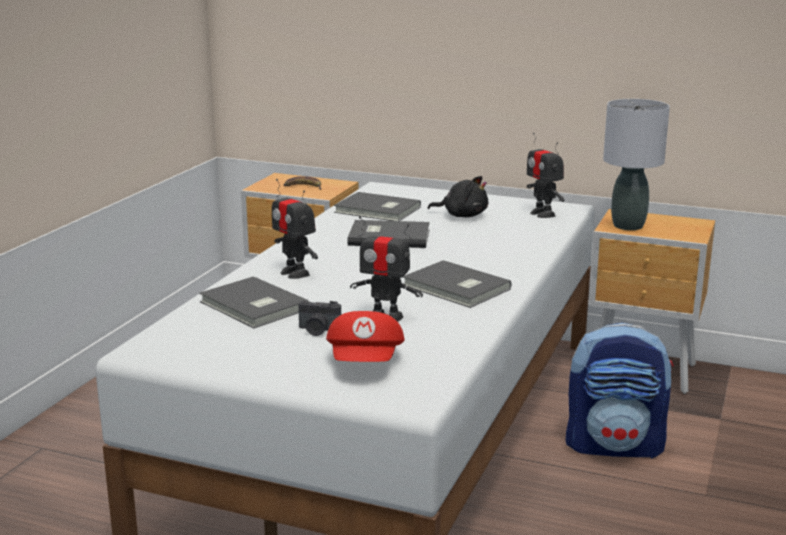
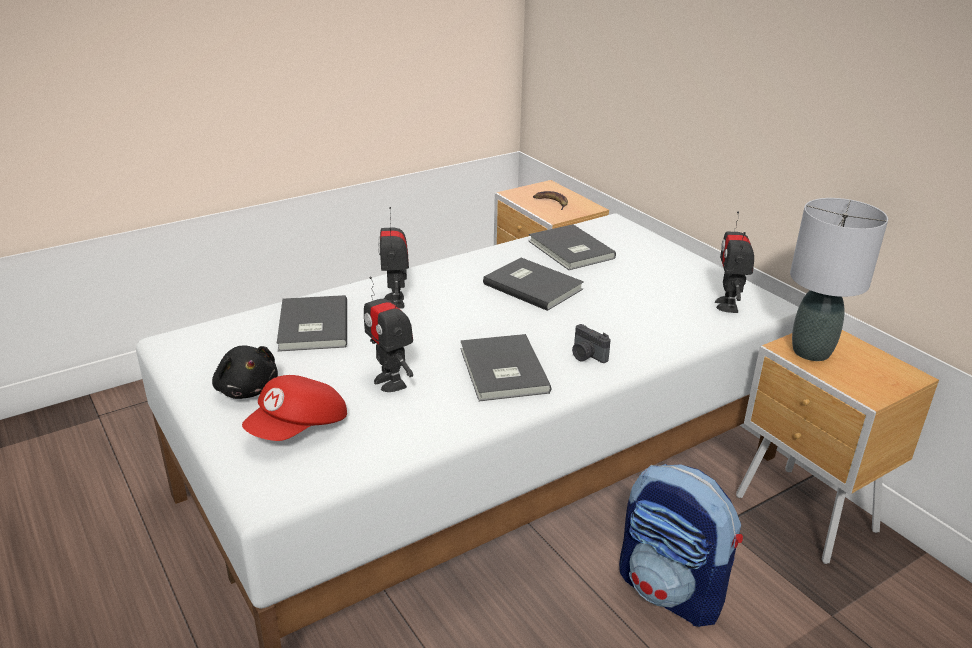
camera: 35 degrees right, 10 degrees up
camera [298,301,342,336] -> camera moved to [572,324,611,363]
black plush toy [428,176,488,217] -> black plush toy moved to [212,345,278,399]

